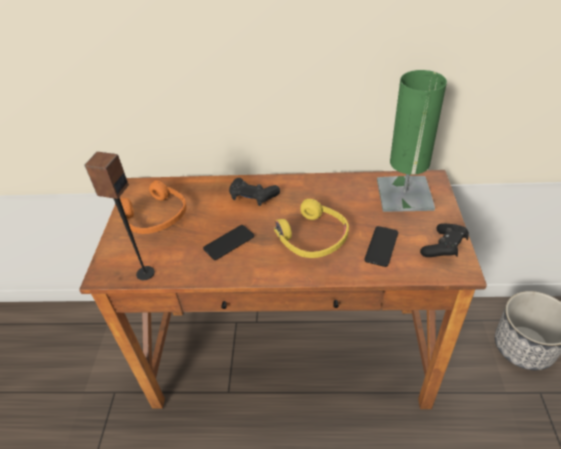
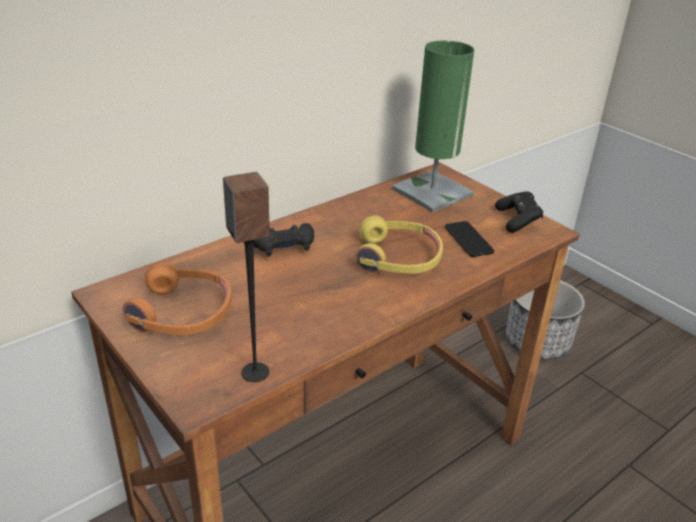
camera: 45 degrees left, 10 degrees down
phone [203,225,254,260] -> none

